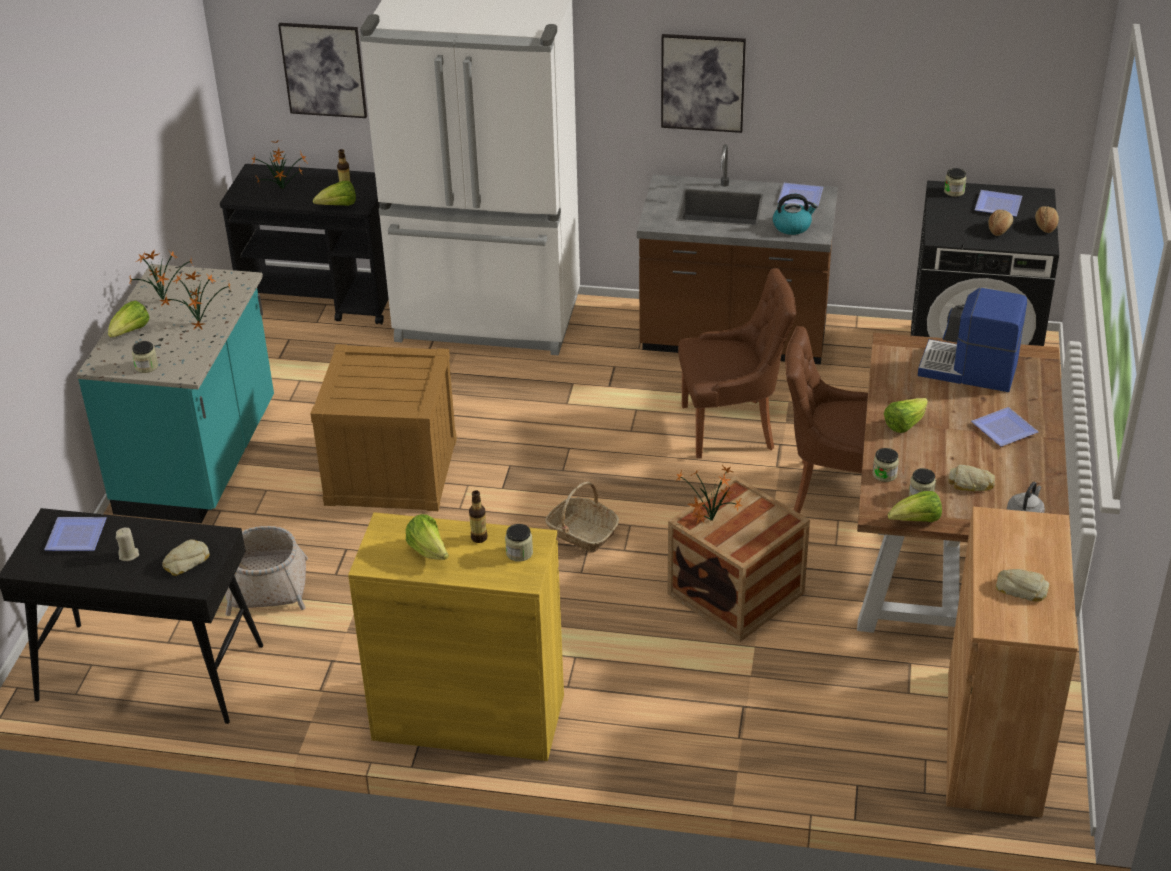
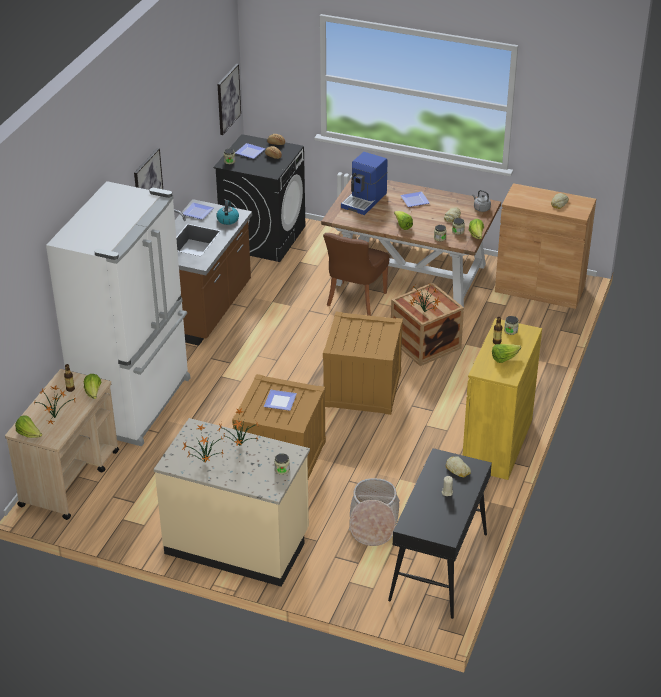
camera: 80 degrees left, 0 degrees up
plate [44,517,107,551] -> plate moved to [264,390,297,411]
turquoise counter [76,264,274,523] -> beige counter [154,418,310,587]
lettuce [108,301,149,338] -> lettuce moved to [15,415,42,438]
black cart [220,164,389,325] -> beige cart [5,369,119,520]
picture [278,23,367,118] -> picture moved to [217,64,241,135]
basket [545,482,619,552] -> crate [323,312,403,415]
brown chair [678,268,796,459] -> none

